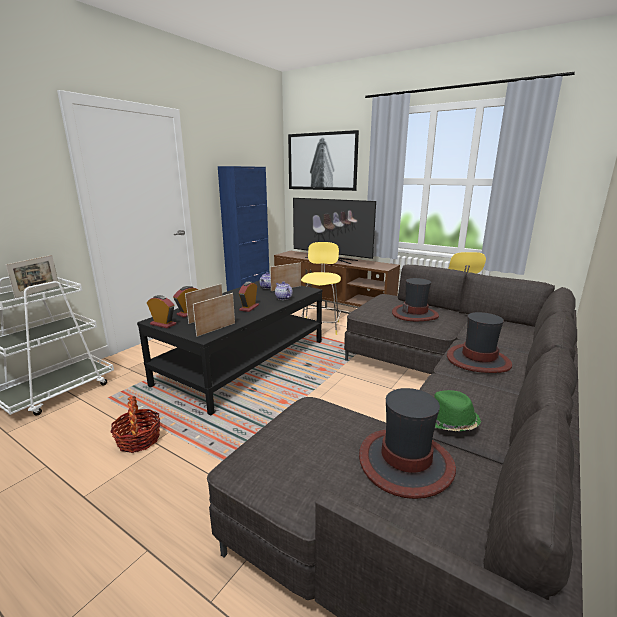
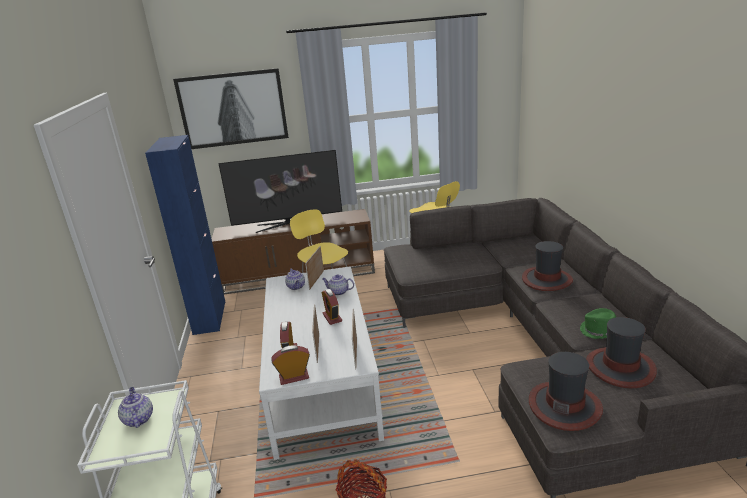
camera: 40 degrees left, 5 degrees up
picture frame [6,255,59,298] -> teapot [118,387,153,428]
black coffee table [137,280,322,416] -> white coffee table [259,266,384,460]
hat [392,278,439,321] -> hat moved to [529,352,603,431]

